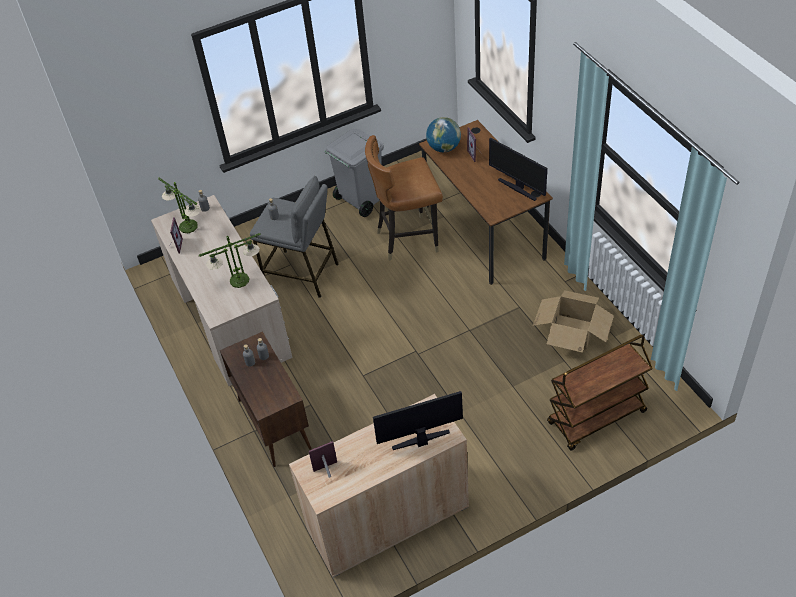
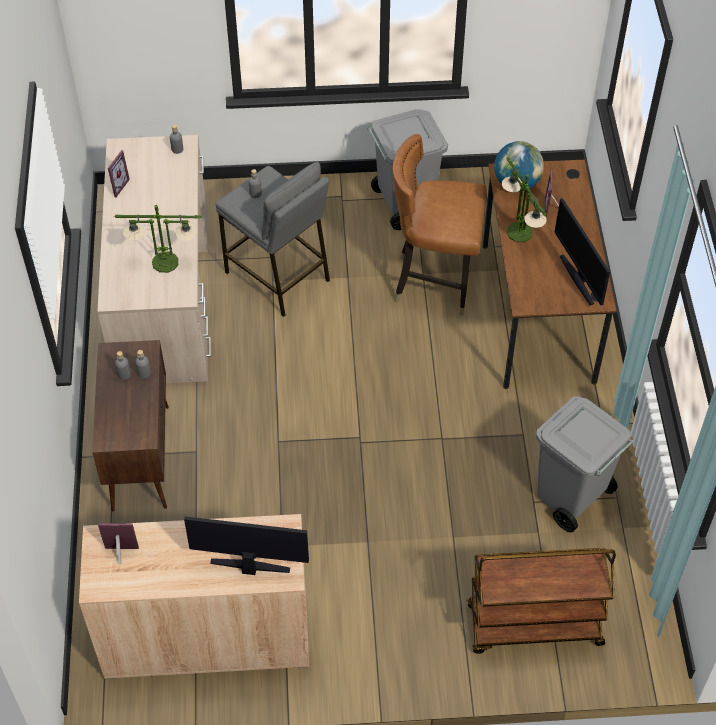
camera: 20 degrees right, 5 degrees up
table lamp [158,177,201,233] -> table lamp moved to [502,157,547,242]
cardboard box [533,290,614,353] -> grey trash can [536,396,634,532]

